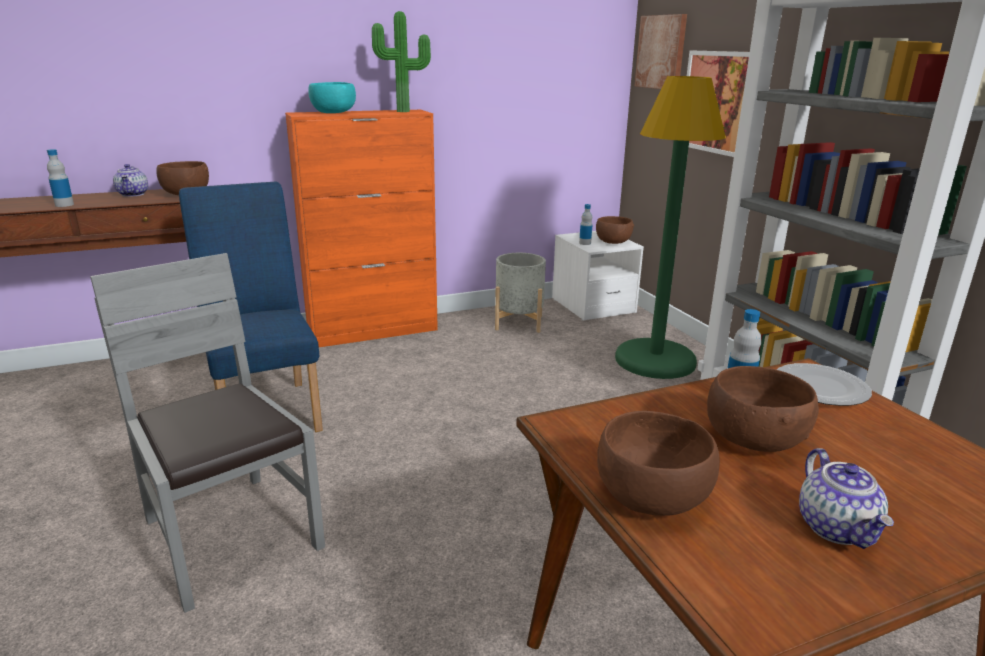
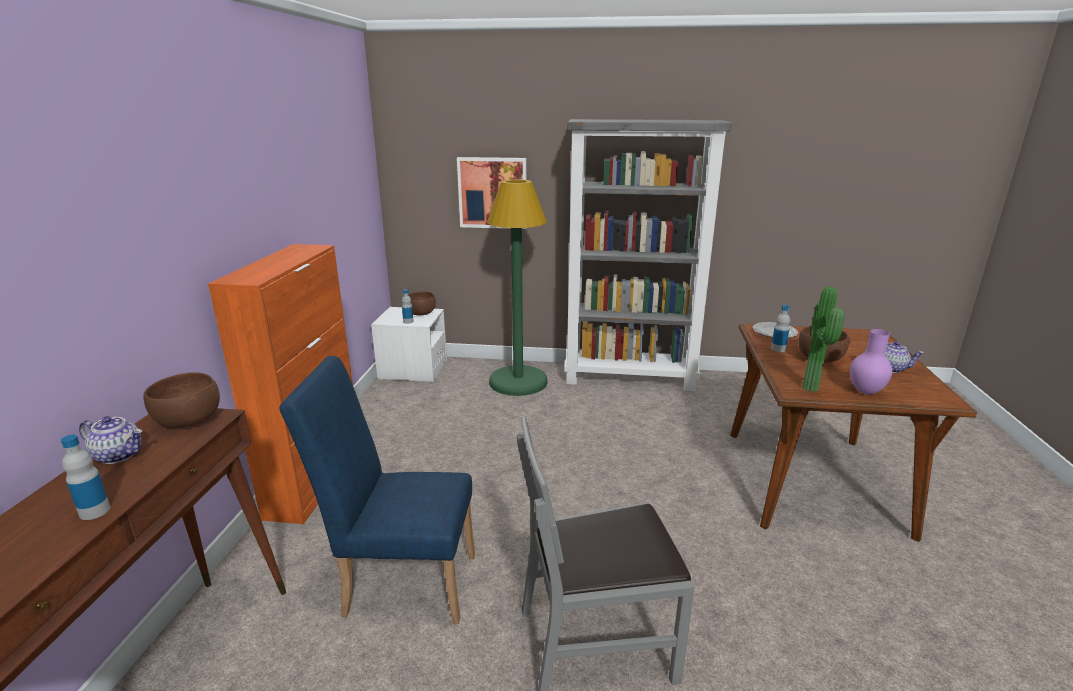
camera: 60 degrees left, 0 degrees up
turquoise bowl [308,82,356,113] -> none
potted plant [372,11,431,112] -> potted plant moved to [802,286,844,392]
grey planter [495,253,546,333] -> none
brown bowl [597,411,720,516] -> purple vase [850,329,893,394]
picture [635,14,687,89] -> none

